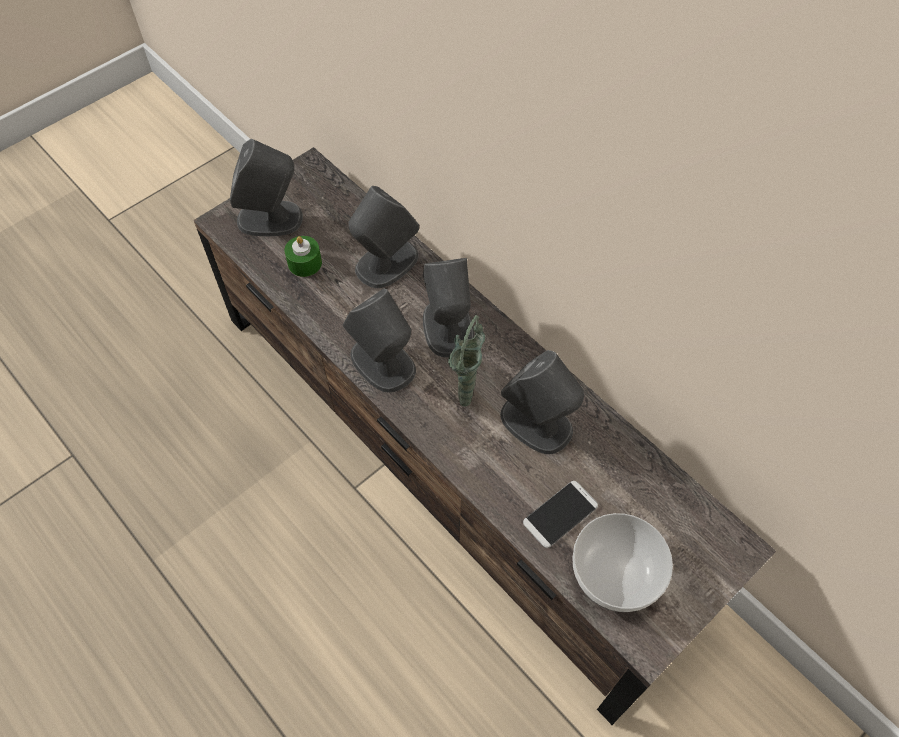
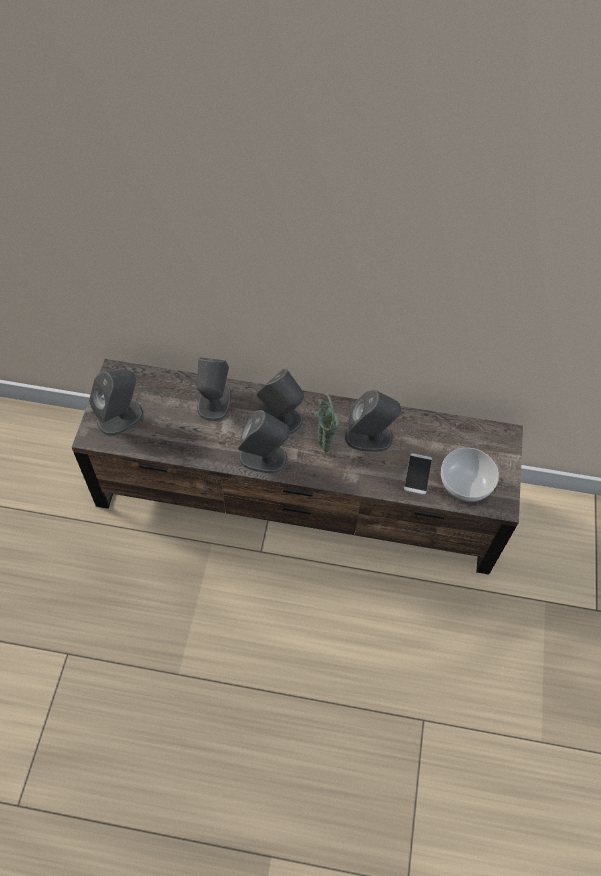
camera: 40 degrees left, 0 degrees up
green candle [284,236,322,277] -> none

